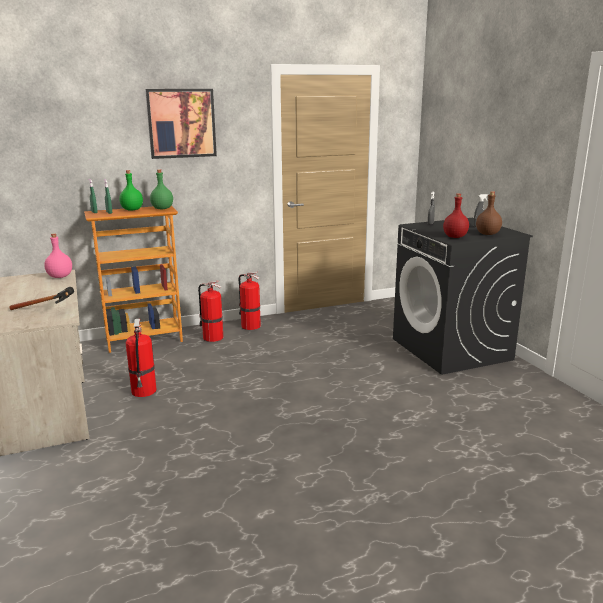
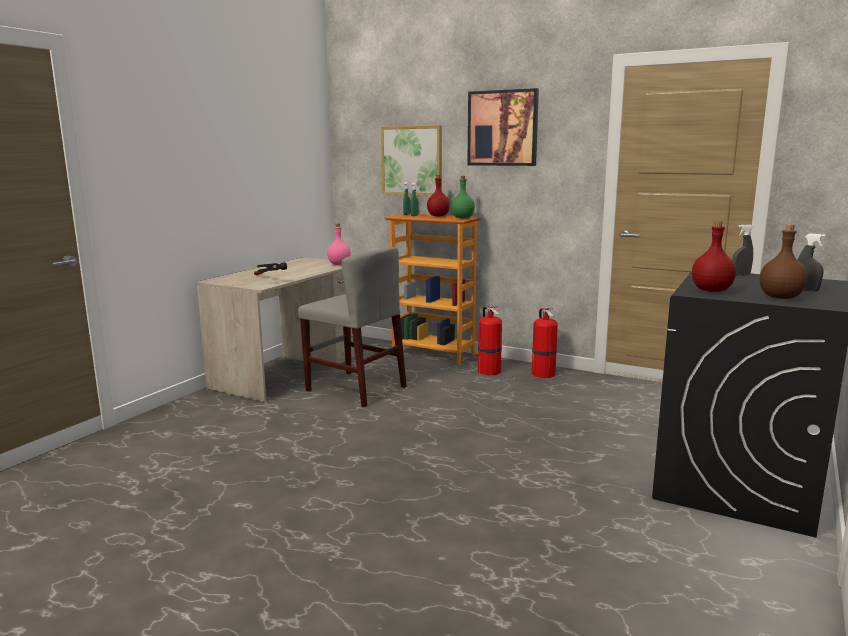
camera: 50 degrees right, 5 degrees down
green bottle [119,170,143,211] -> red bottle [427,175,450,216]
fire extinguisher [125,319,157,397] -> grey chair [298,247,406,407]
none -> picture [381,125,442,196]

